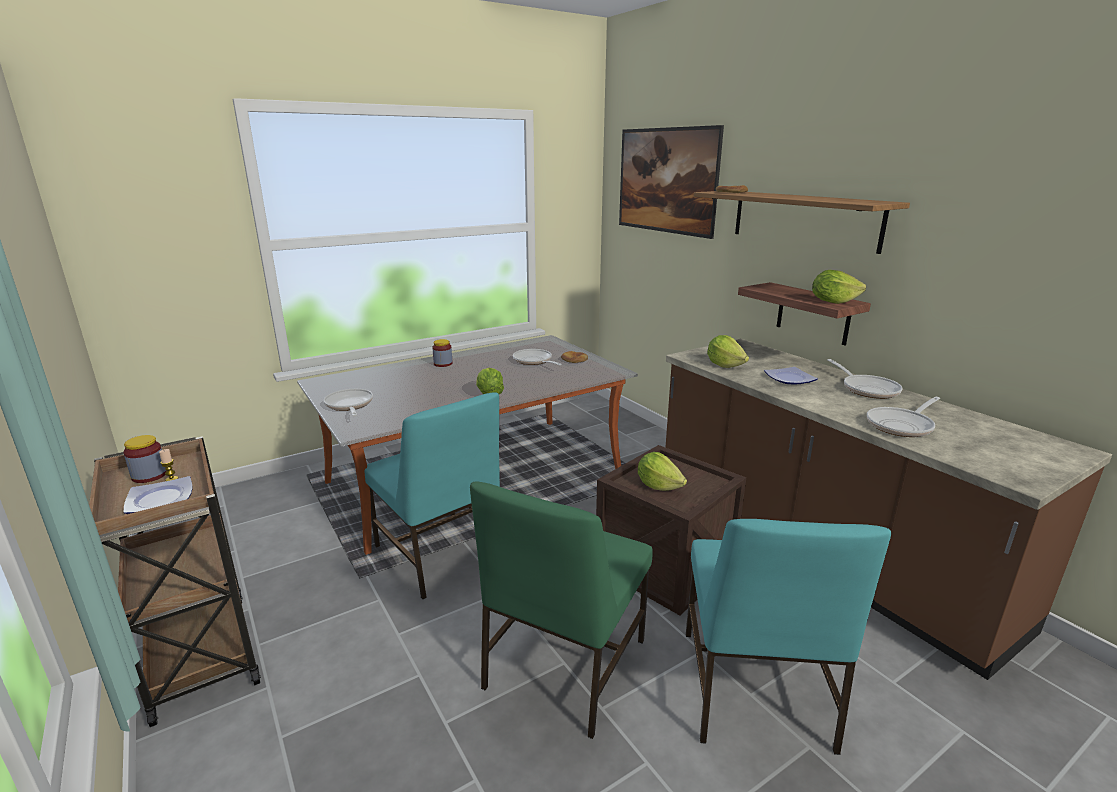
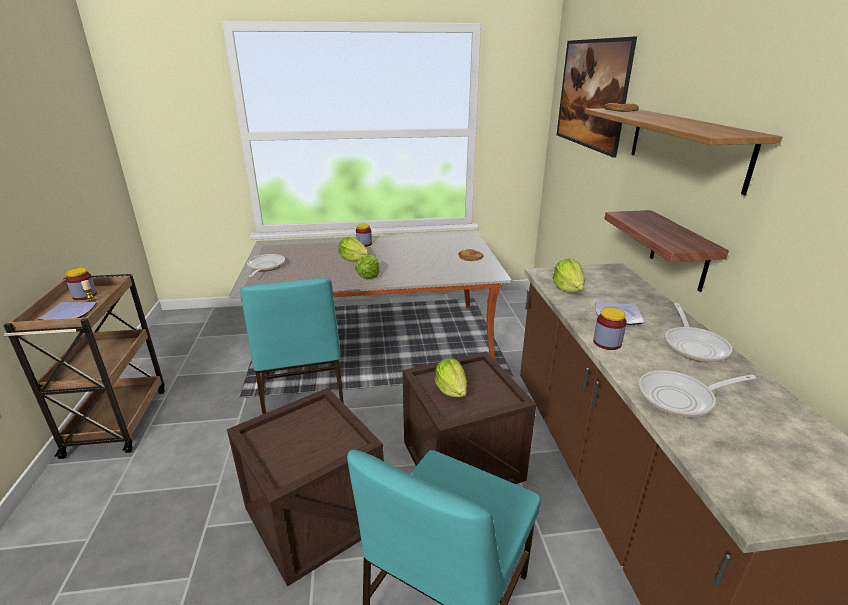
camera: 25 degrees right, 5 degrees up
green chair [470,482,653,739] -> crate [227,388,384,587]
frying pan [513,349,562,365] -> none
lettuce [812,270,866,304] -> lettuce moved to [338,237,370,261]
none -> jar [593,308,627,350]

